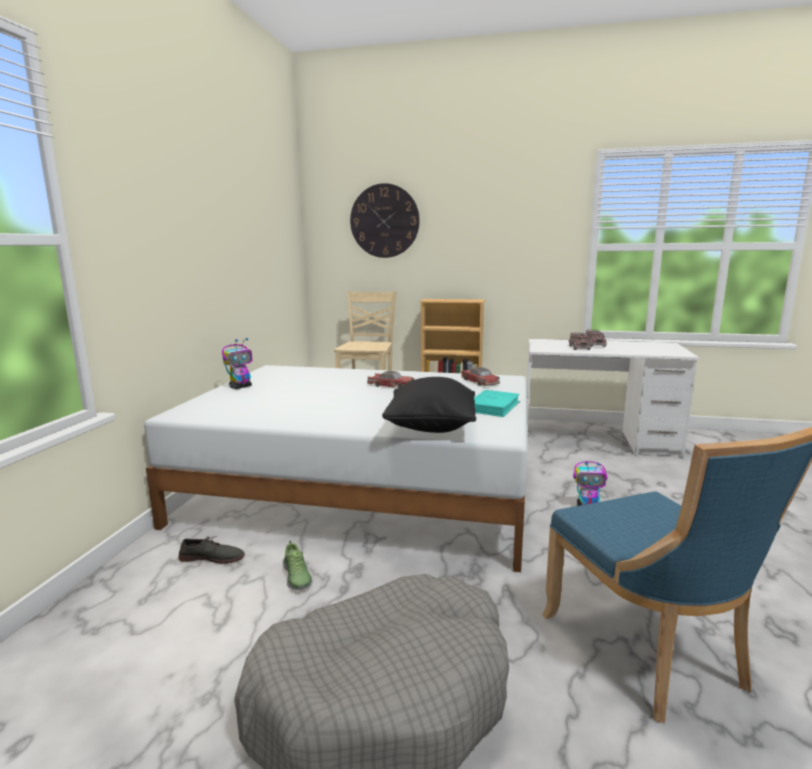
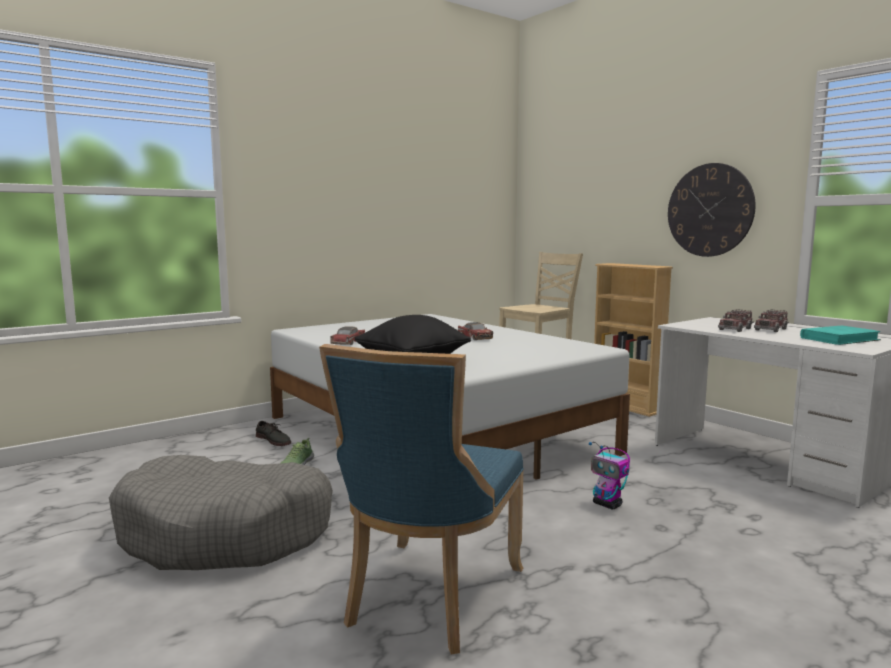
camera: 40 degrees right, 5 degrees down
toy robot [222,338,252,389] -> none
wall clock [350,183,420,258] -> wall clock moved to [668,163,756,257]
toy car [461,367,500,386] -> toy car moved to [330,326,365,345]
turquoise book [474,390,520,417] -> turquoise book moved to [800,326,881,345]

